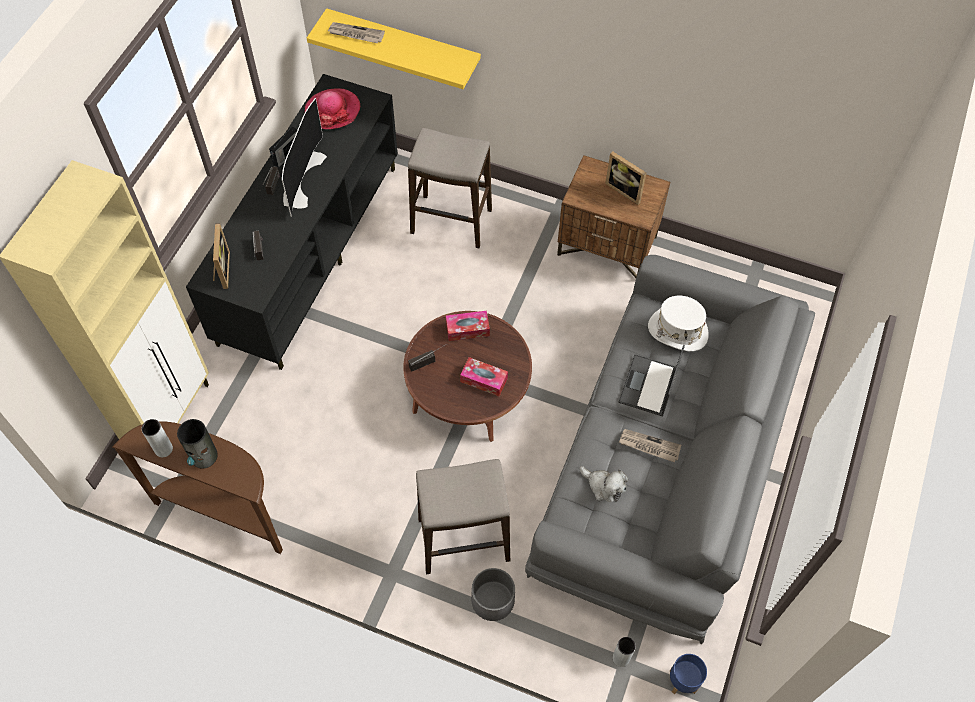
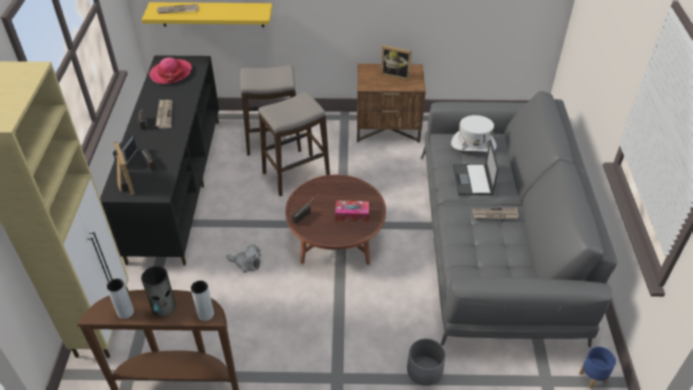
camera: 20 degrees left, 15 degrees down
radio [269,127,298,168] -> radio moved to [113,133,137,169]
television [282,98,327,217] -> newspaper [156,99,173,129]
stool [416,459,510,574] -> stool moved to [258,92,330,196]
tissue box [446,311,490,341] -> none
plush toy [580,466,628,502] -> plush toy moved to [226,245,261,273]
grey vase [613,637,636,667] -> grey vase moved to [191,280,214,321]

